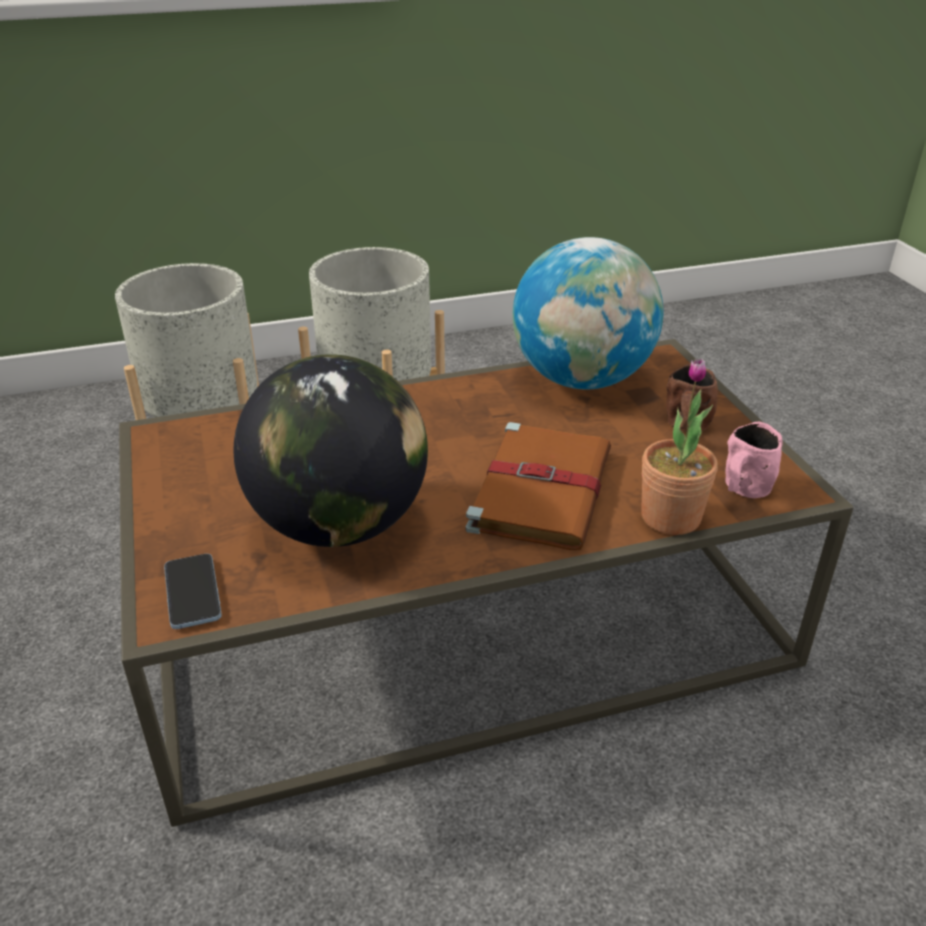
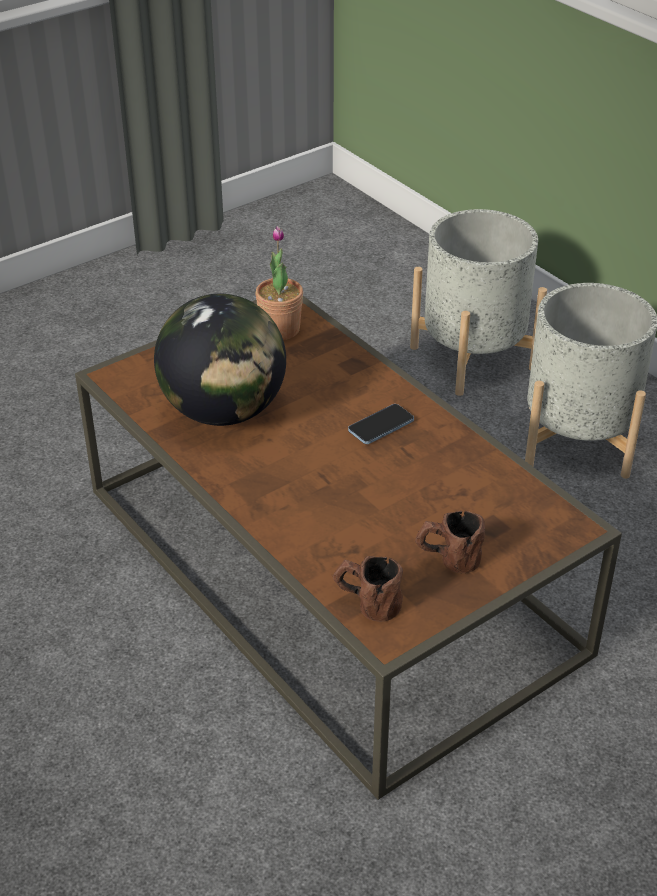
camera: 70 degrees right, 5 degrees up
phone [164,554,222,629] -> phone moved to [348,404,414,444]
brown book [465,422,611,550] -> none
globe [513,237,663,390] -> none
potted plant [641,358,718,535] -> potted plant moved to [255,226,303,340]
pink mug [725,422,783,498] -> brown mug [333,556,403,622]

